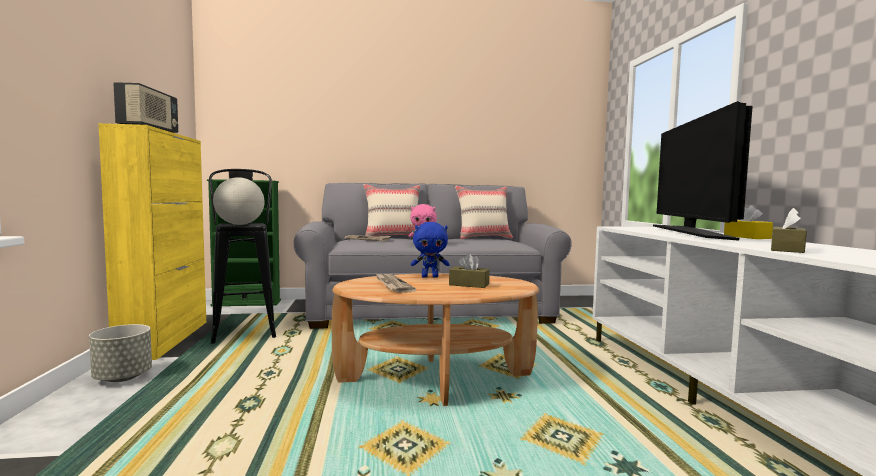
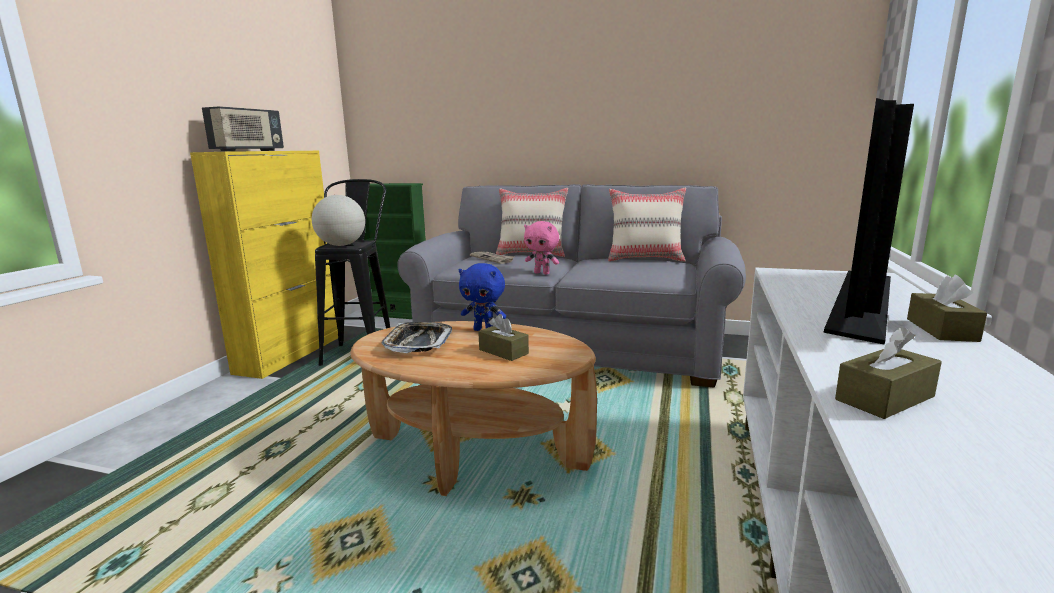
camera: 25 degrees right, 10 degrees up
grey planter [89,324,152,382] -> none
newspaper [375,273,416,293] -> tray [382,322,452,353]
yellow tissue box [724,205,773,239] -> brown tissue box [907,274,987,342]

